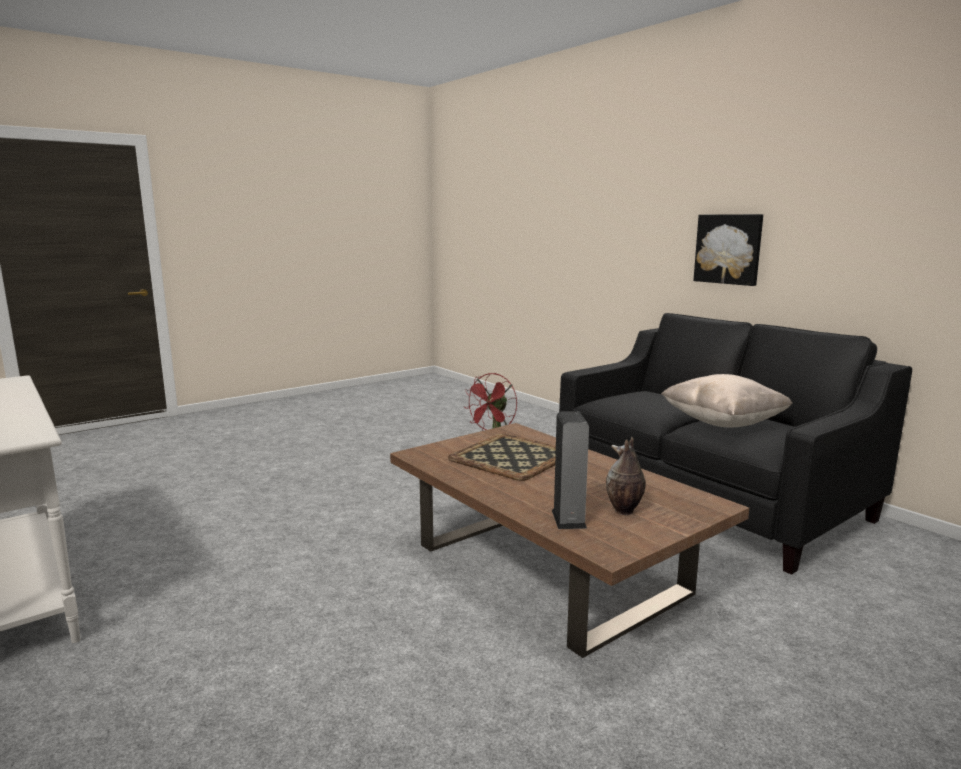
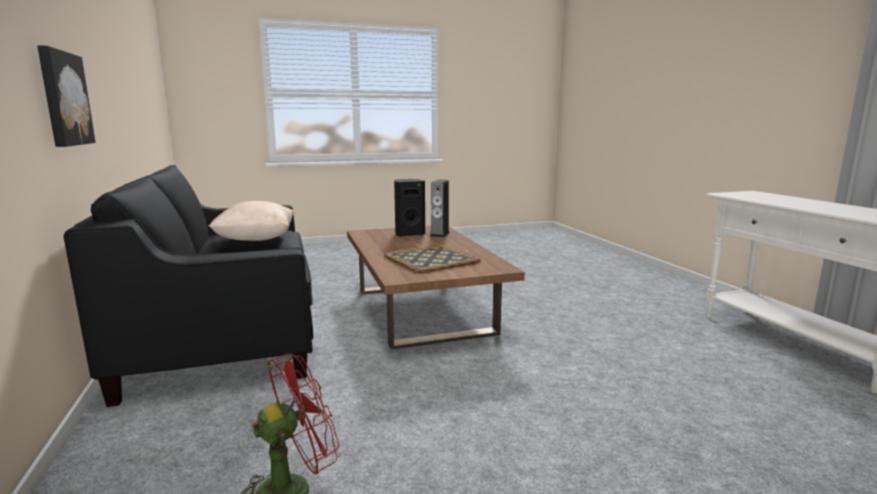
camera: 160 degrees left, 0 degrees up
vase [606,436,646,515] -> black speaker [394,179,425,237]

